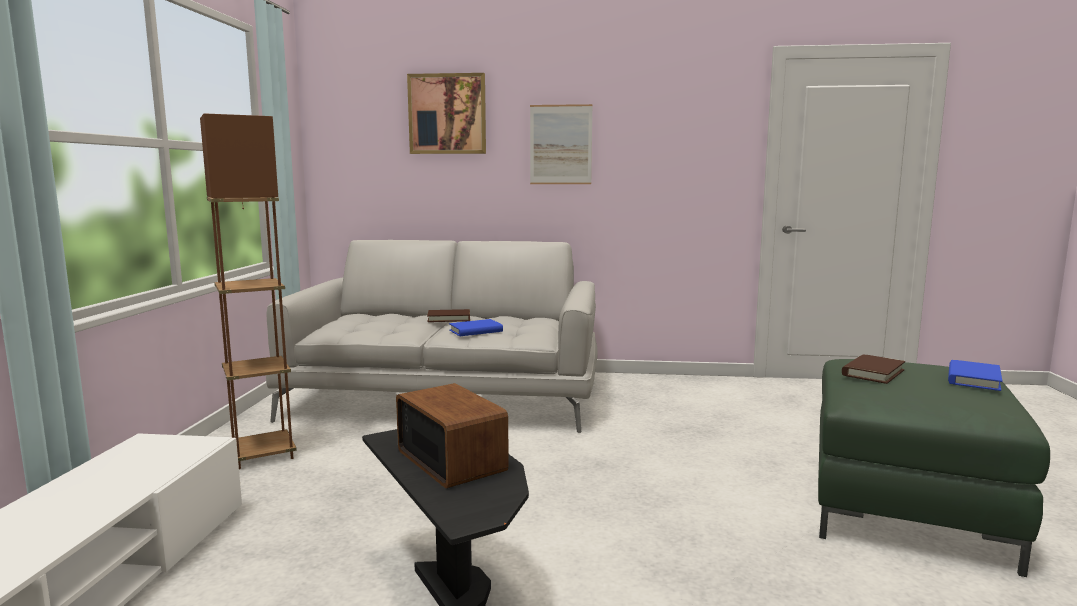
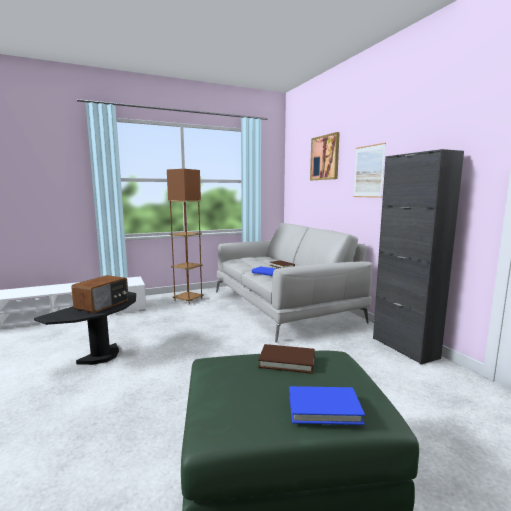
camera: 60 degrees right, 0 degrees up
none -> black cabinet [373,149,464,365]

